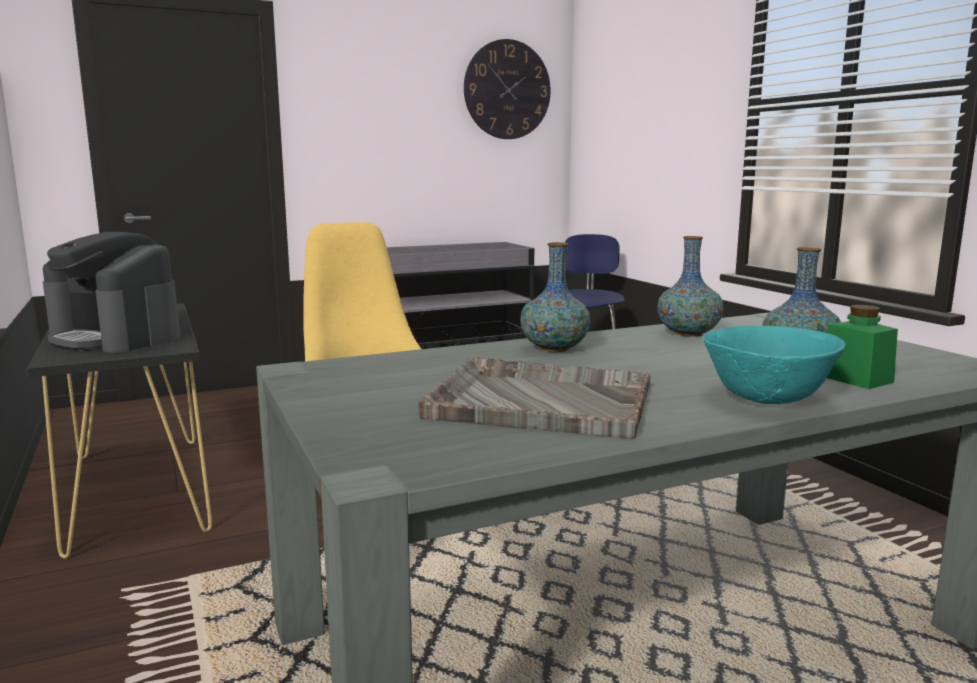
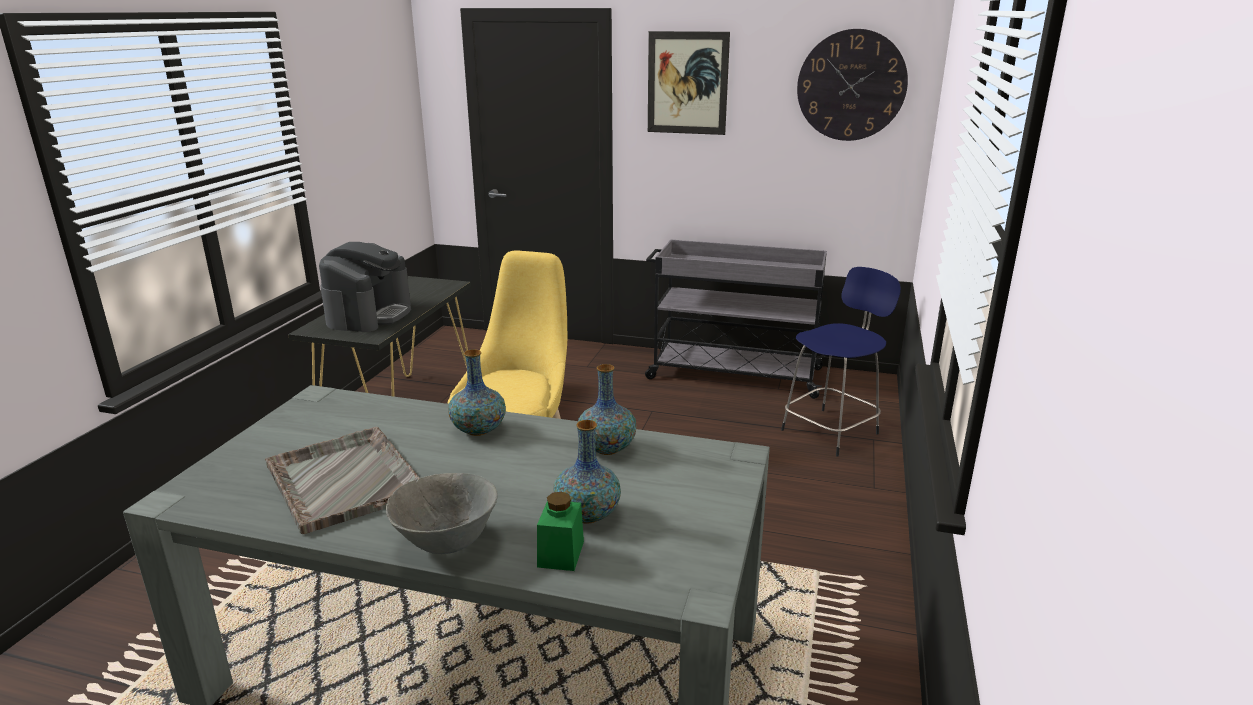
camera: 40 degrees right, 10 degrees up
coffee machine [43,232,180,353] -> coffee machine turned 150 degrees counterclockwise [319,242,411,332]
turquoise bowl [702,326,846,404] -> grey bowl [386,473,498,554]
none -> picture [648,31,730,135]

